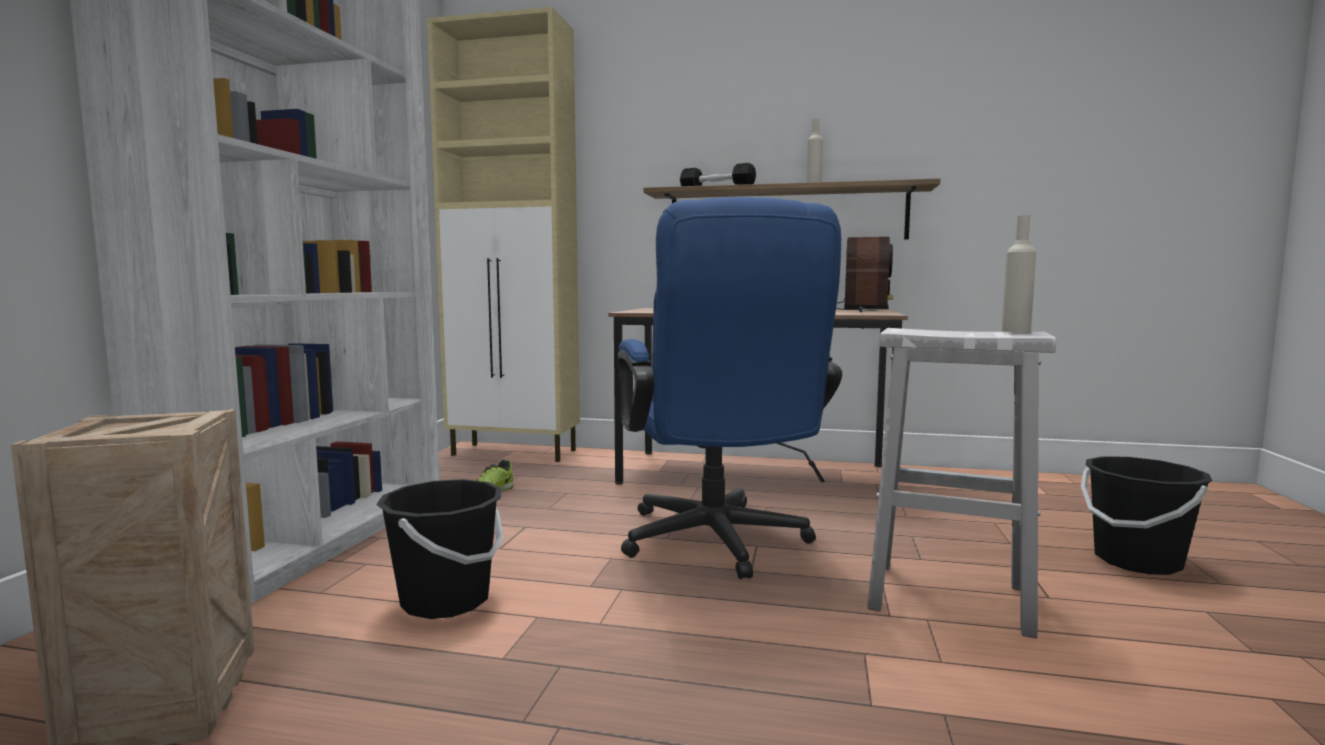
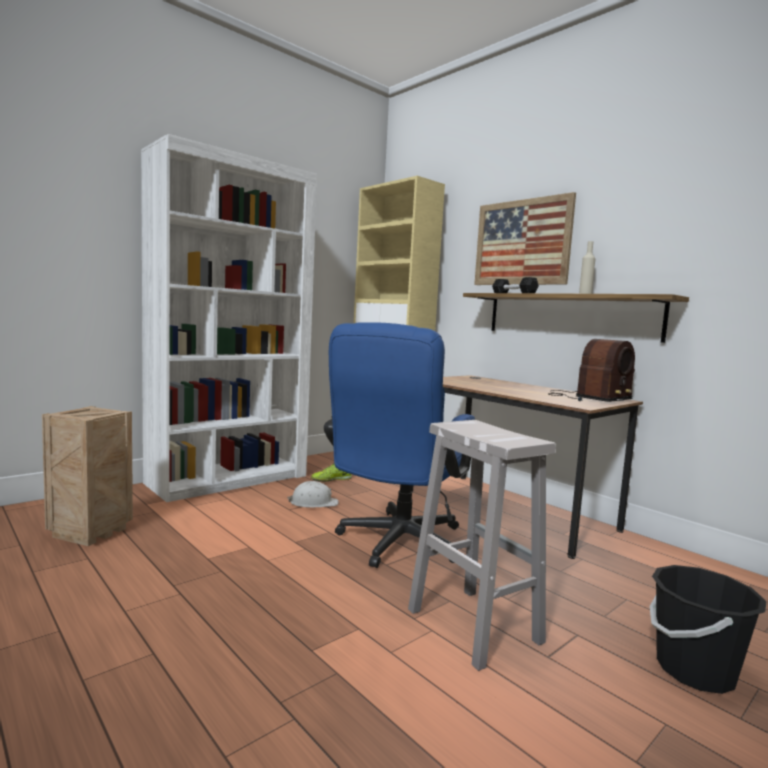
camera: 35 degrees right, 0 degrees up
black bucket [376,479,504,619] -> none
beige bottle [1002,215,1036,333] -> none
none -> white hard hat [288,481,339,507]
none -> picture [474,192,576,285]

